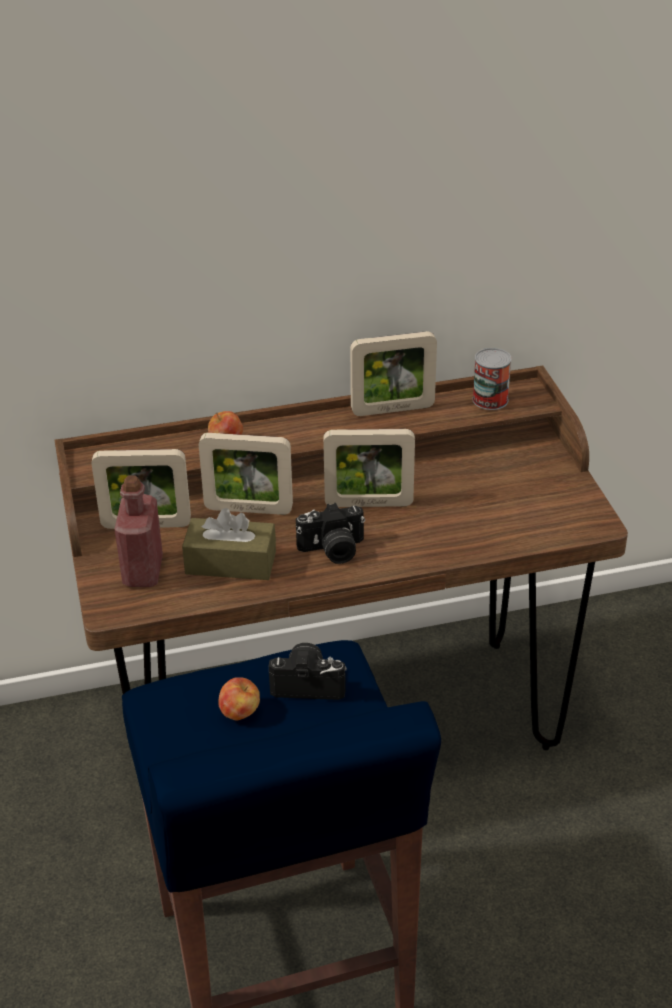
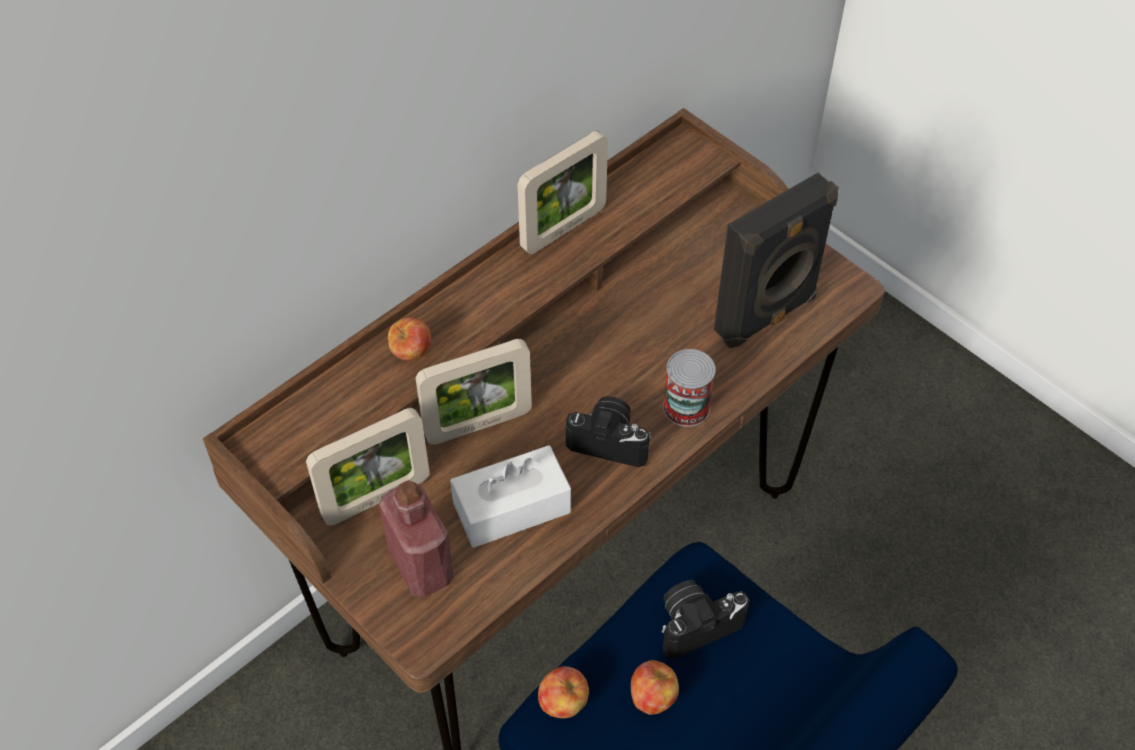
camera: 30 degrees left, 15 degrees up
brown tissue box [182,508,276,580] -> white tissue box [450,445,571,548]
camera [296,503,365,564] -> camera turned 120 degrees counterclockwise [566,396,652,467]
picture frame [323,429,415,507] -> none
can [472,348,512,410] -> can moved to [663,349,716,427]
none -> apple [538,666,589,718]
none -> black speaker [714,173,839,348]

